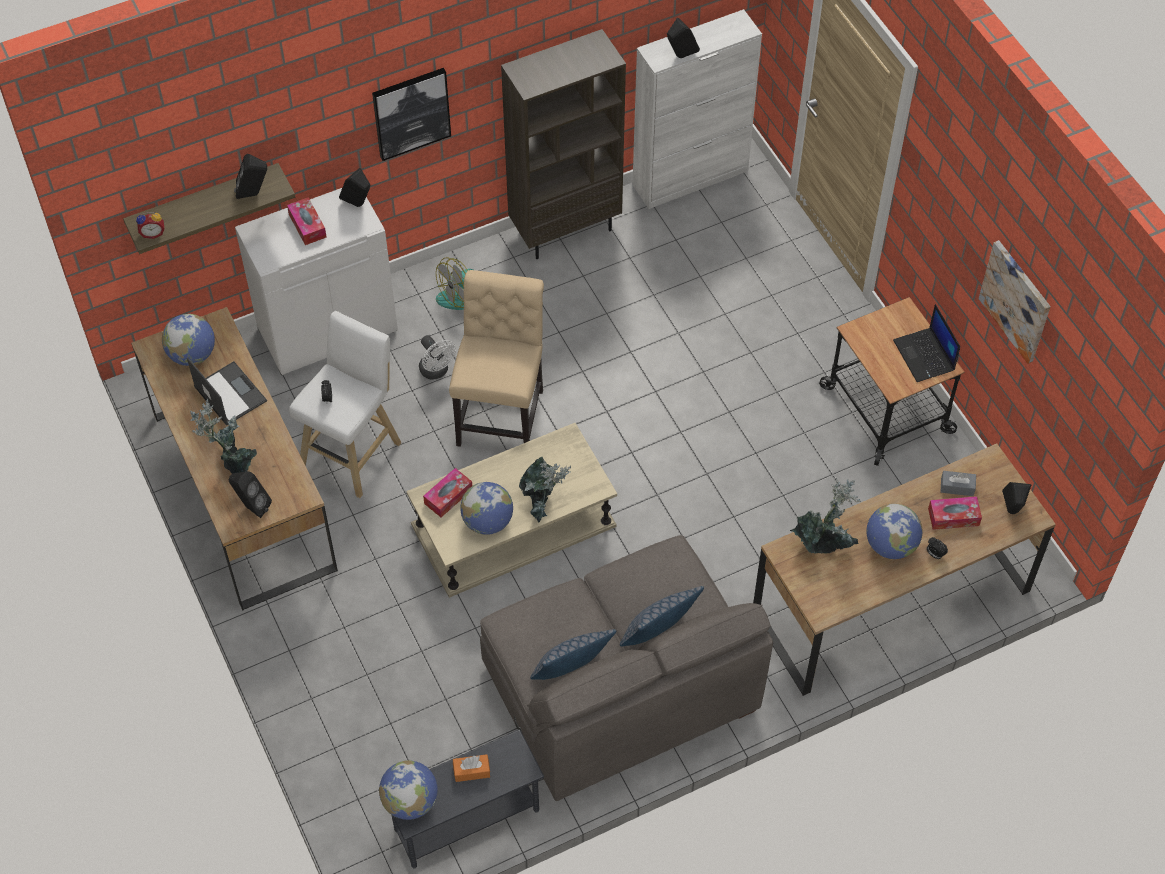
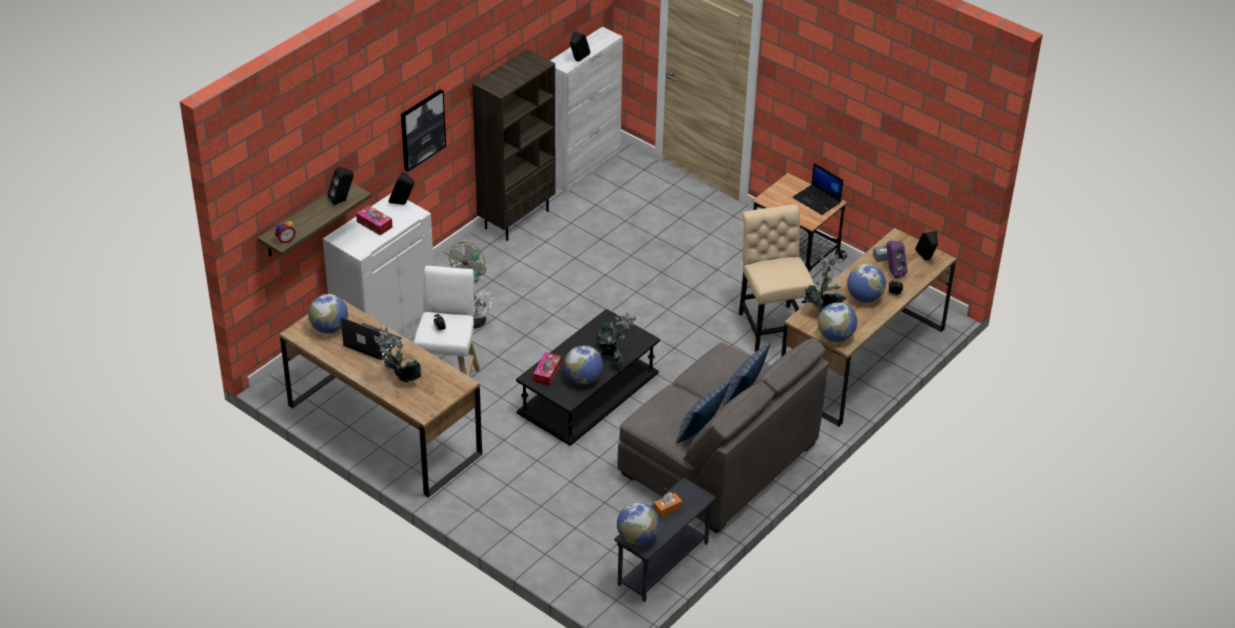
camera: 25 degrees left, 15 degrees down
black speaker [229,471,272,518] -> none
beige coffee table [407,423,617,598] -> black coffee table [516,309,660,446]
beige chair [449,270,544,447] -> beige chair moved to [739,204,816,352]
tissue box [928,496,982,530] -> purple speaker [886,241,908,279]
picture [979,240,1050,364] -> none
none -> globe [818,303,857,342]

